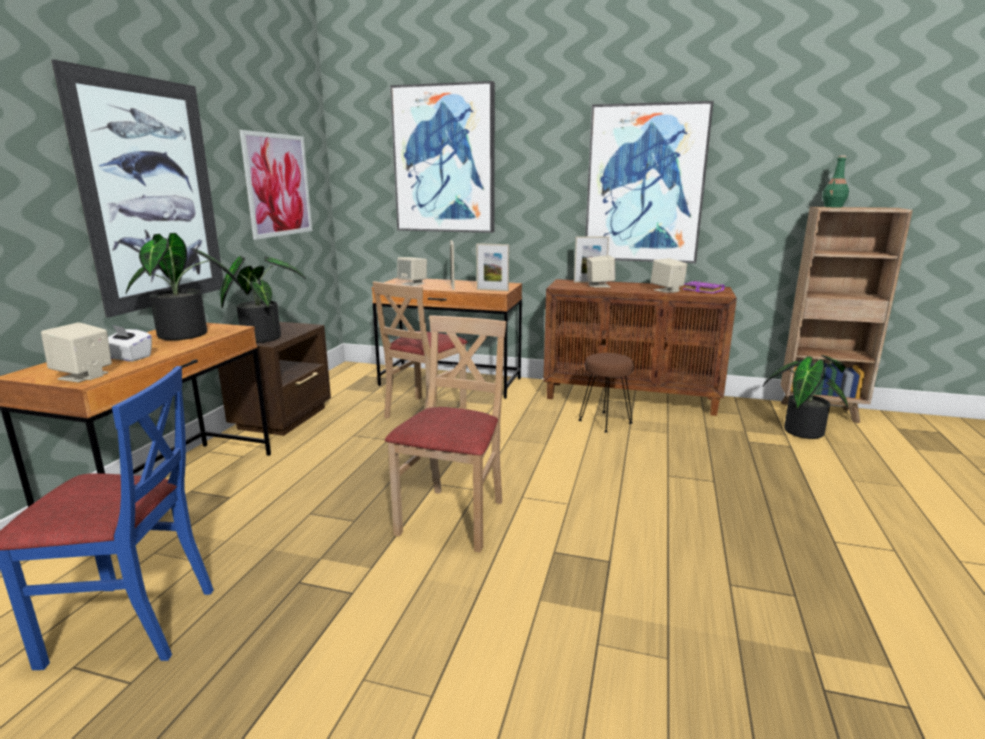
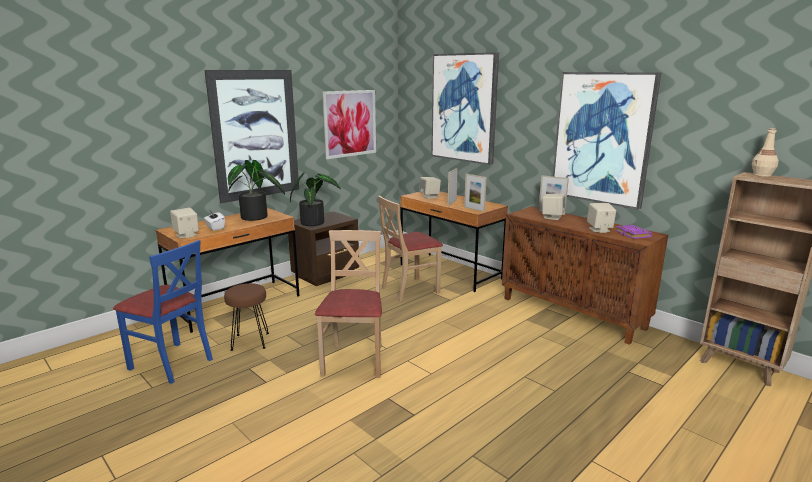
camera: 30 degrees right, 0 degrees up
beige chair [385,315,507,553] -> beige chair turned 45 degrees counterclockwise [315,230,382,378]
brown stool [579,353,634,433] -> brown stool moved to [224,283,269,351]
potted plant [763,355,848,439] -> none
green bottle [822,156,849,207] -> beige bottle [752,128,779,177]

